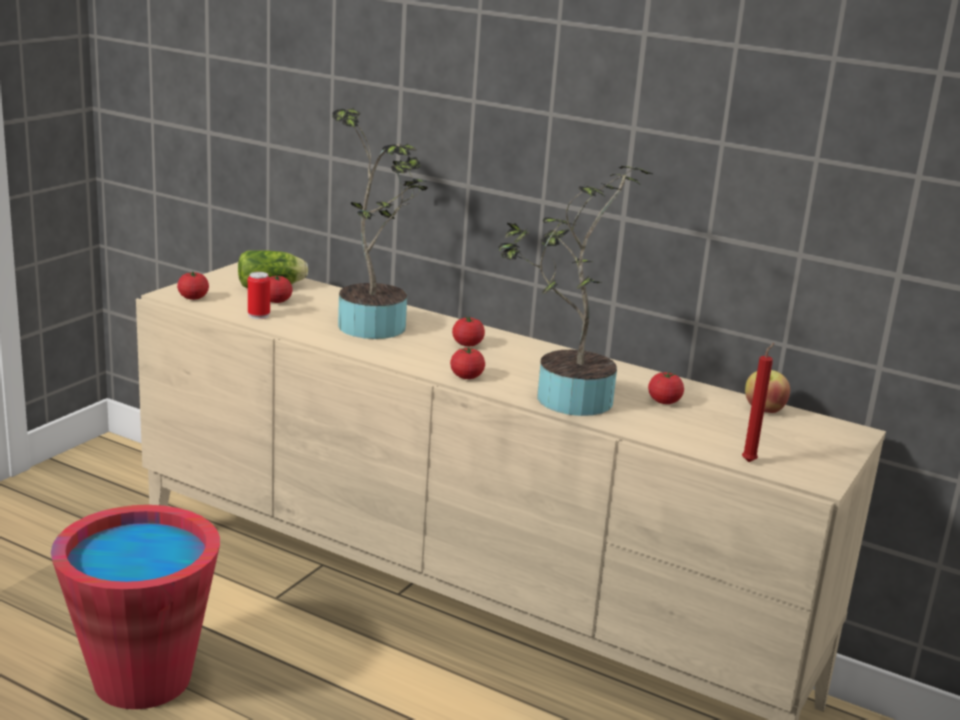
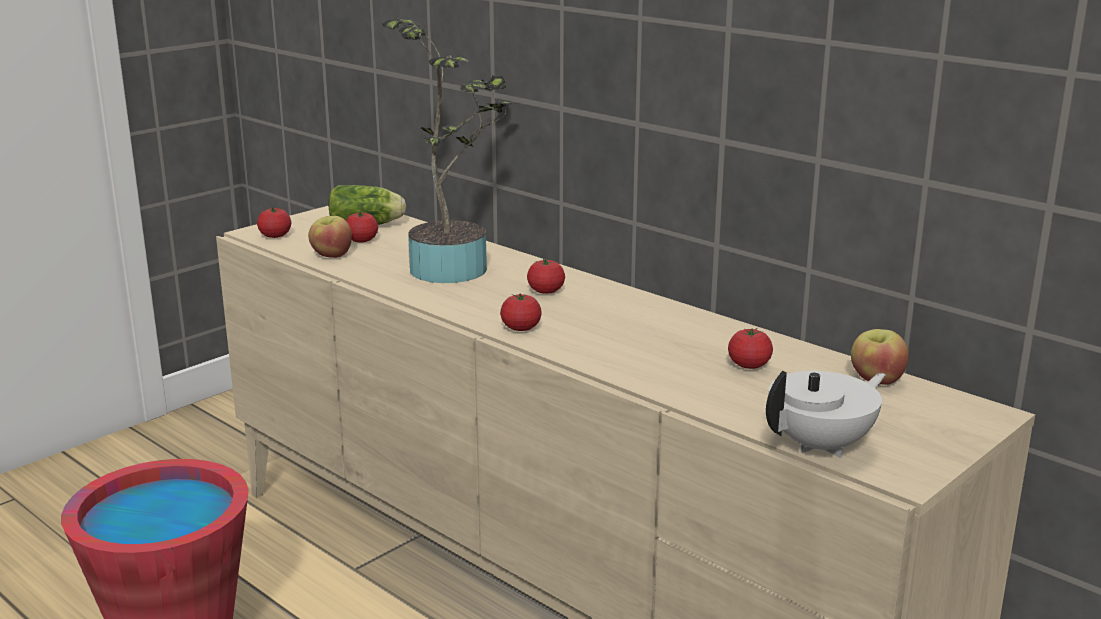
camera: 15 degrees right, 0 degrees up
can [248,272,270,319] -> apple [308,216,352,258]
potted plant [499,166,653,416] -> none
red candle [742,343,774,462] -> white teapot [766,371,886,458]

